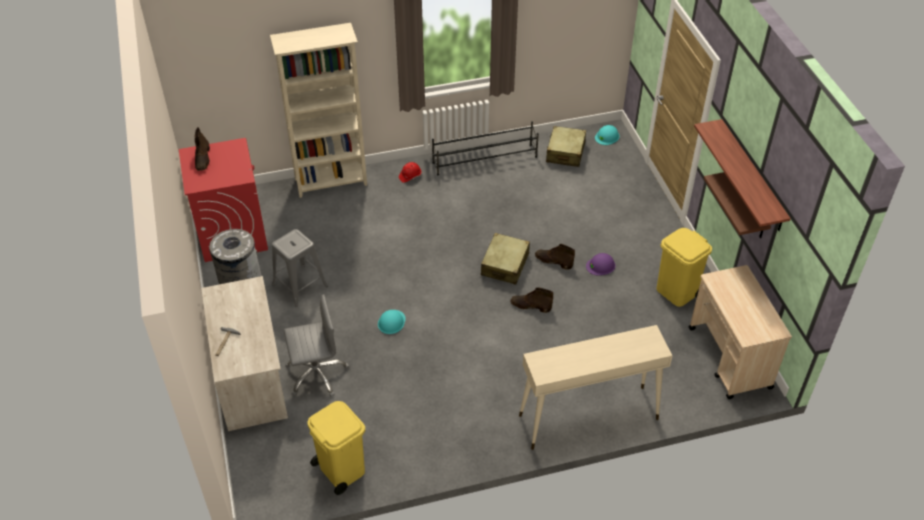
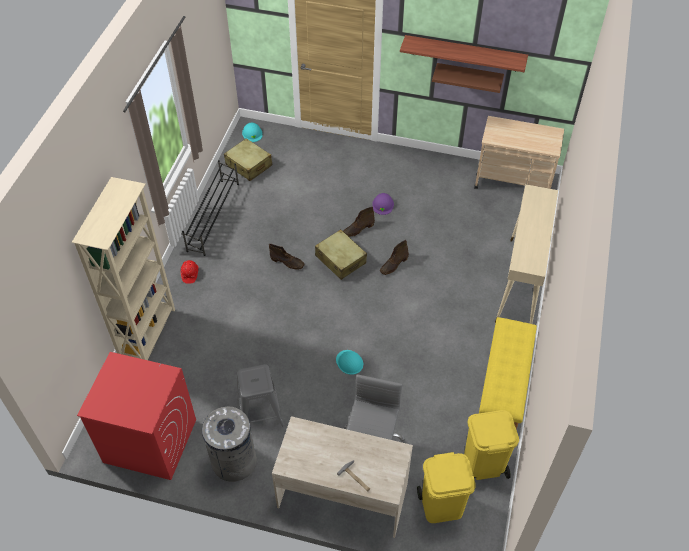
camera: 60 degrees left, 5 degrees up
brown boot [195,127,210,171] -> brown boot moved to [269,244,304,270]
yellow trash can [656,228,712,307] -> yellow trash can moved to [417,452,476,523]
none -> yellow bench [479,317,537,429]

